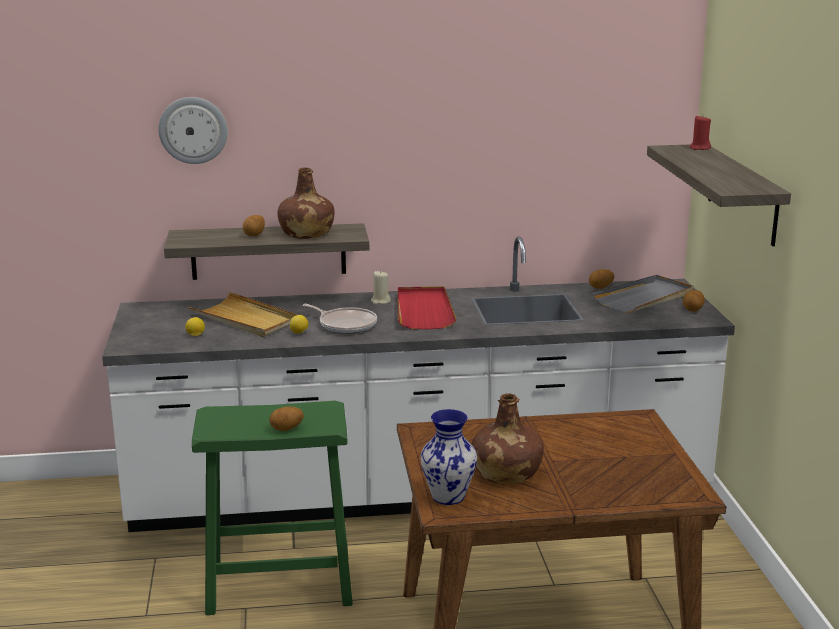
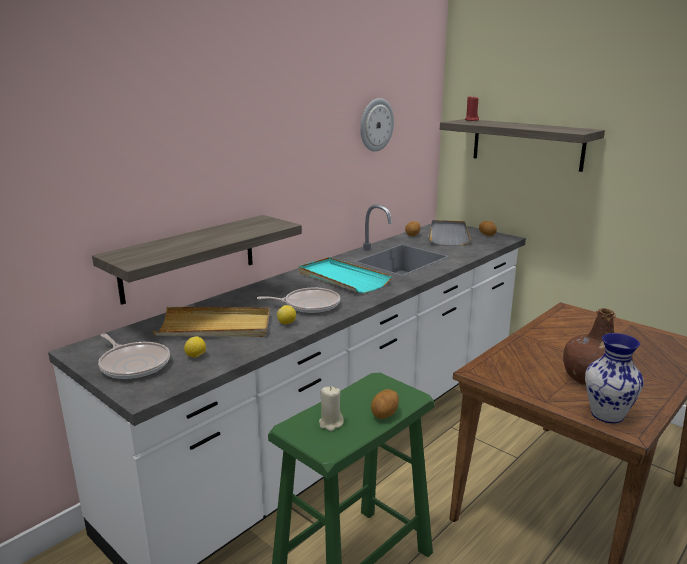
camera: 40 degrees left, 0 degrees up
wall clock [158,97,228,164] -> wall clock moved to [360,98,394,152]
potato [243,215,265,236] -> none
brown bottle [278,167,335,239] -> none
beige candle [371,271,391,304] -> beige candle moved to [319,386,344,431]
red tray [398,286,456,329] -> turquoise tray [299,257,392,293]
none -> frying pan [98,333,170,379]

